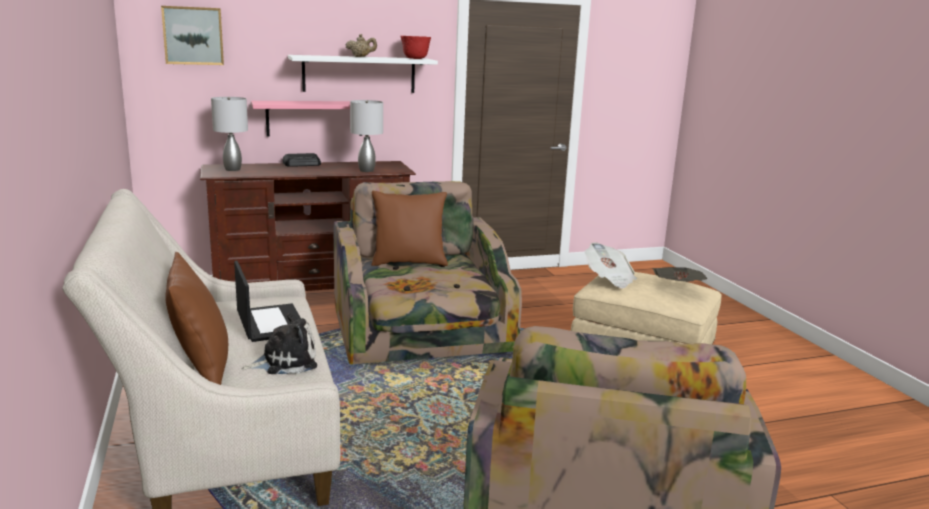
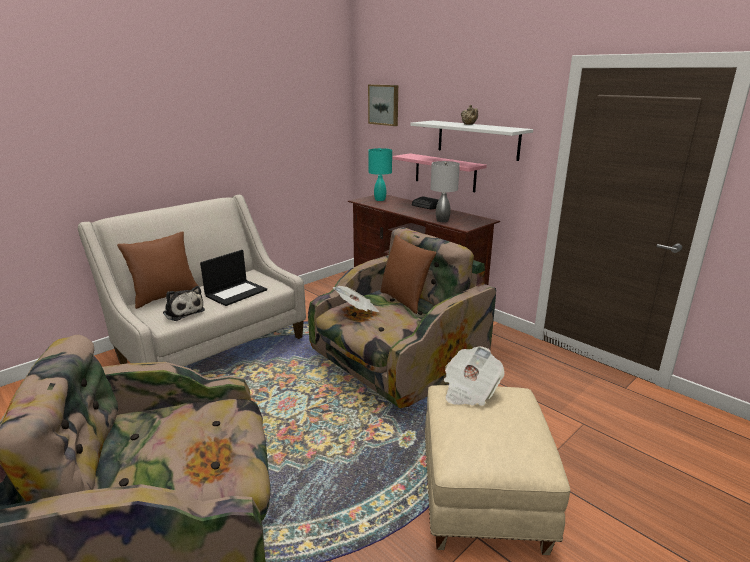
camera: 65 degrees right, 5 degrees up
grey table lamp [211,97,248,171] -> turquoise table lamp [368,148,392,201]
red bowl [400,36,431,59] -> none
newspaper [652,267,708,282] -> newspaper moved to [333,286,380,312]

